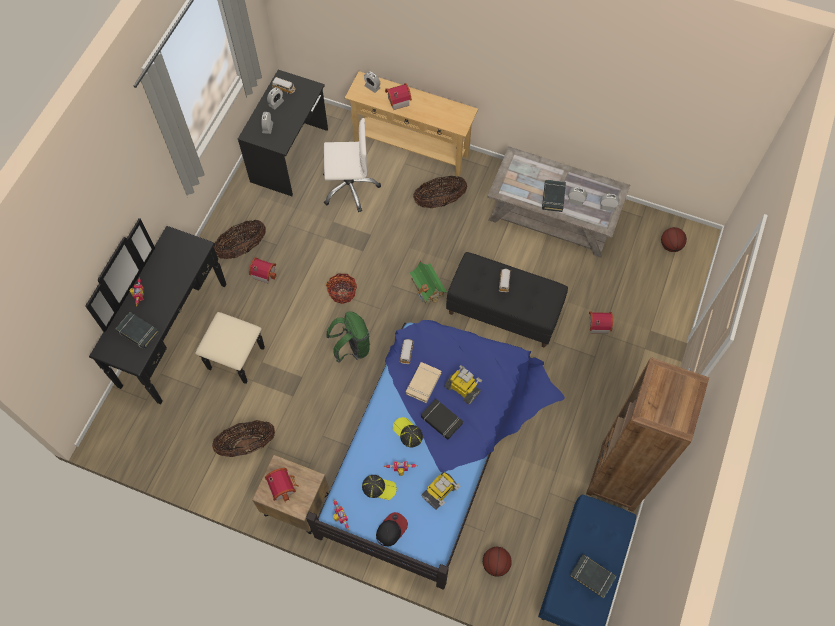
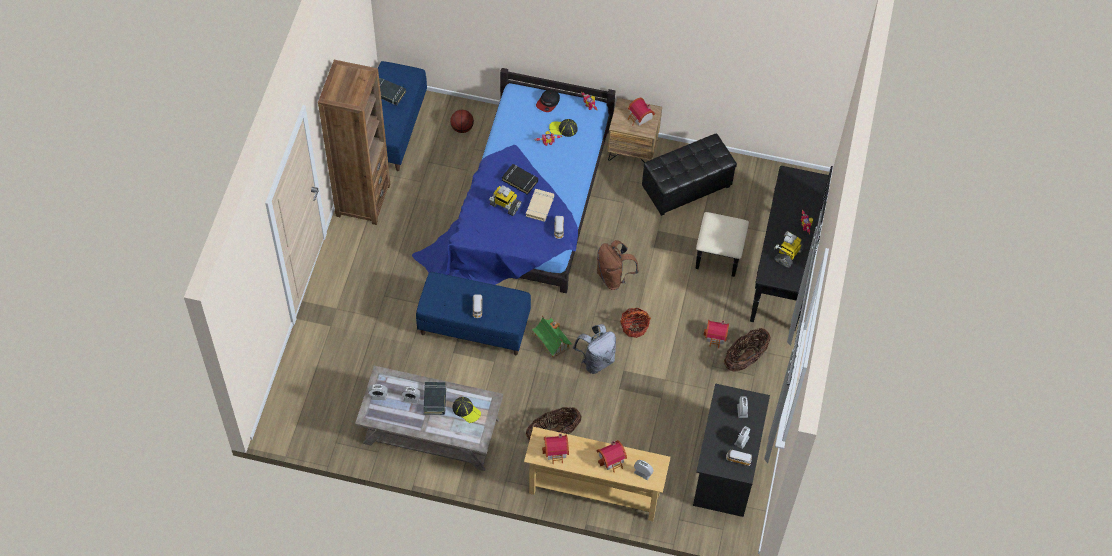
camera: 170 degrees right, 5 degrees down
black book [116,312,159,349] -> none
basket [212,420,275,457] -> black ottoman [642,134,737,216]
white office chair [323,118,381,212] -> none
green backpack [326,311,370,363] -> brown backpack [597,240,639,290]
cap [393,417,423,447] -> cap moved to [453,397,481,423]
toy robot [421,472,460,510] -> toy robot moved to [774,231,804,268]
black bench [446,252,568,347] -> blue bench [416,272,531,355]
toy house [589,311,613,334] -> toy house moved to [542,434,569,464]
basketball [661,227,687,252] -> none
none -> grey backpack [573,324,616,374]

